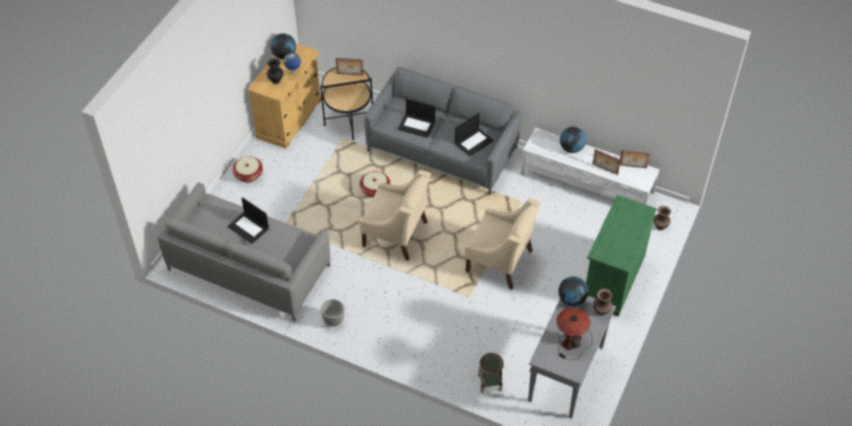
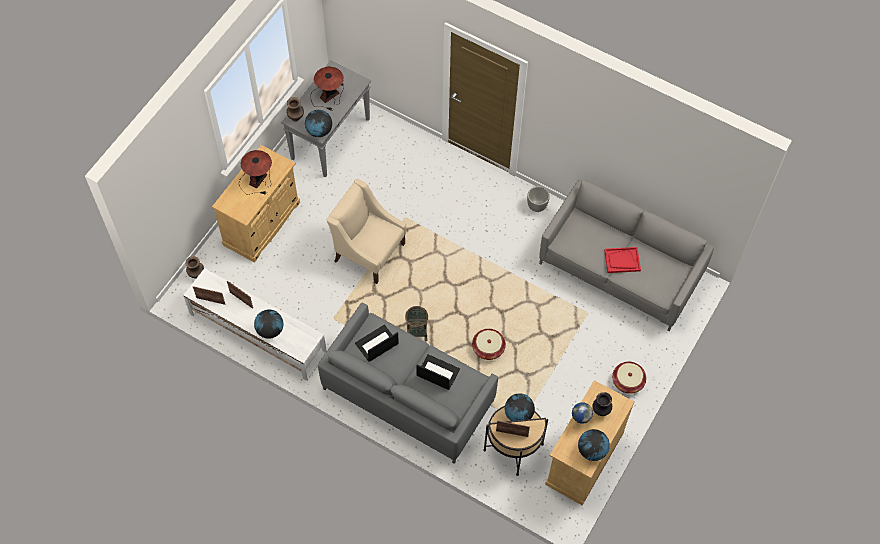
camera: 175 degrees left, 10 degrees up
laptop [228,197,269,244] -> red tray [604,247,641,273]
beige armchair [359,170,431,261] -> none
basket [478,353,504,393] -> basket moved to [405,306,428,341]
green cabinet [586,195,657,317] -> beige cabinet [212,145,300,263]
none -> table lamp [239,150,272,194]
none -> globe [505,393,535,421]

